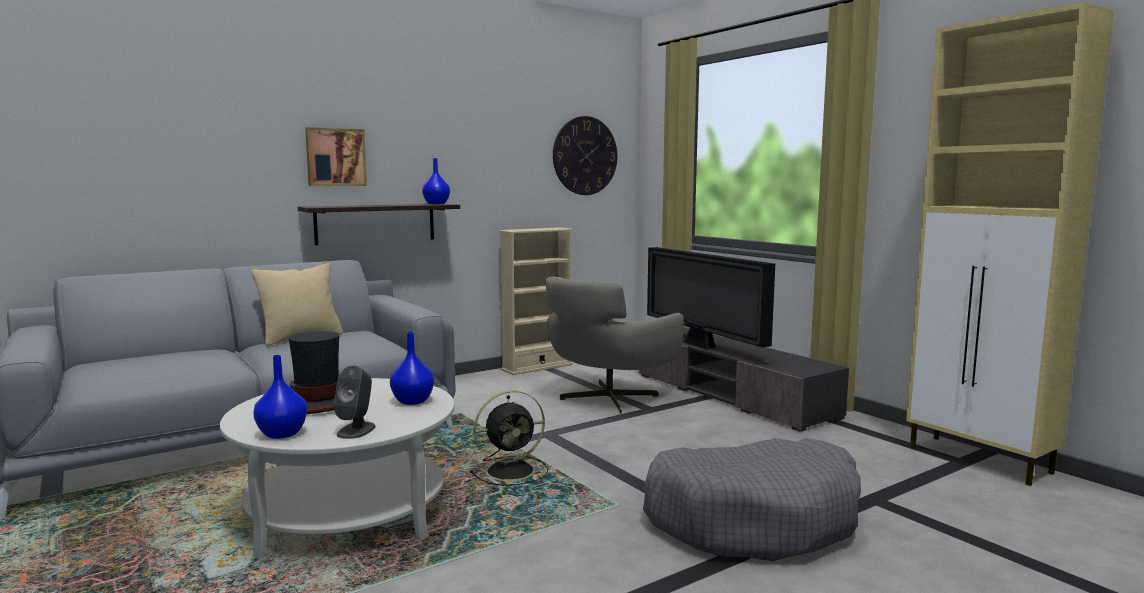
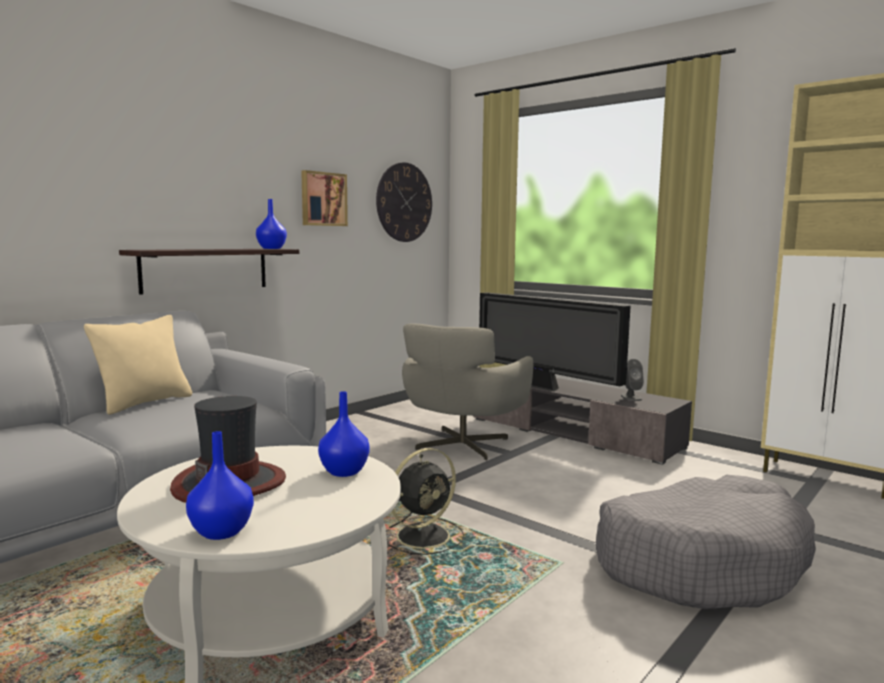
camera: 15 degrees left, 0 degrees up
picture [305,127,367,186] -> picture moved to [301,170,348,226]
grey speaker [334,365,376,439] -> grey speaker moved to [621,359,644,401]
beige bookcase [499,227,573,375] -> none

